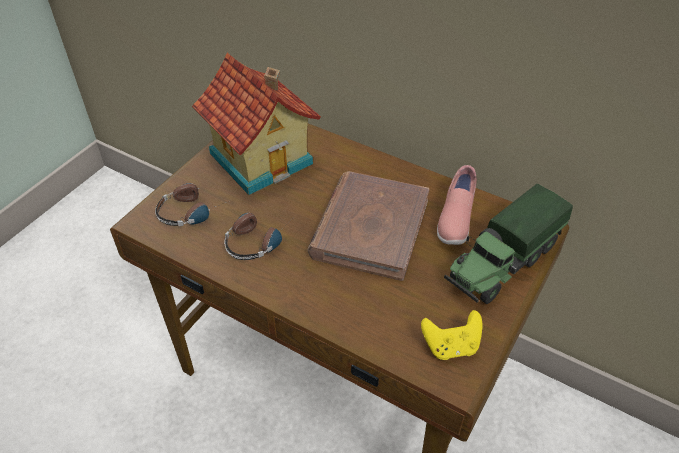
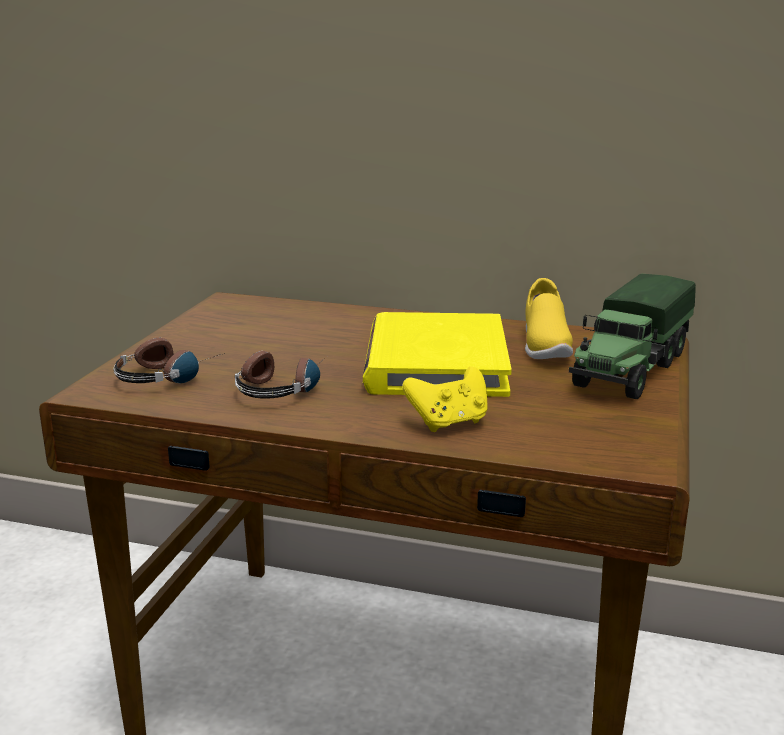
camera: 15 degrees left, 25 degrees down
toy house [192,53,321,195] -> none
brown book [308,171,430,281] -> yellow book [363,312,512,397]
yellow game controller [421,310,482,360] -> yellow game controller moved to [402,366,487,432]
pink shoe [437,165,477,245] -> yellow shoe [525,278,573,359]

